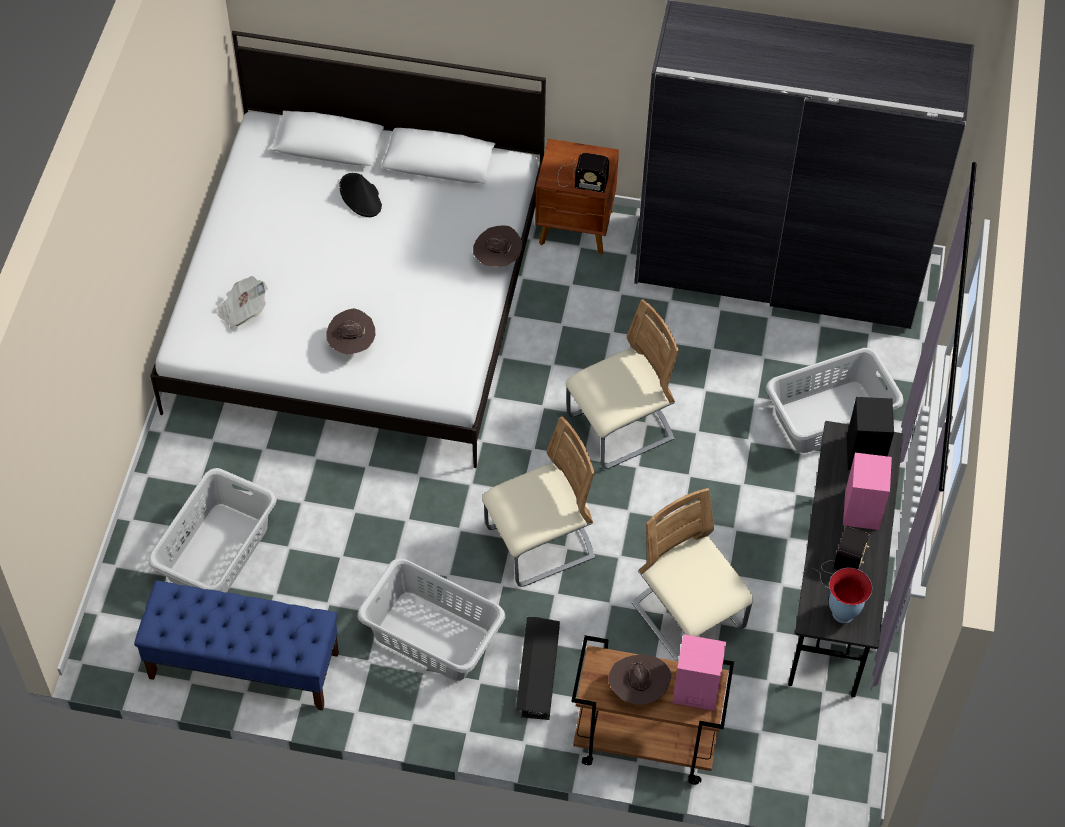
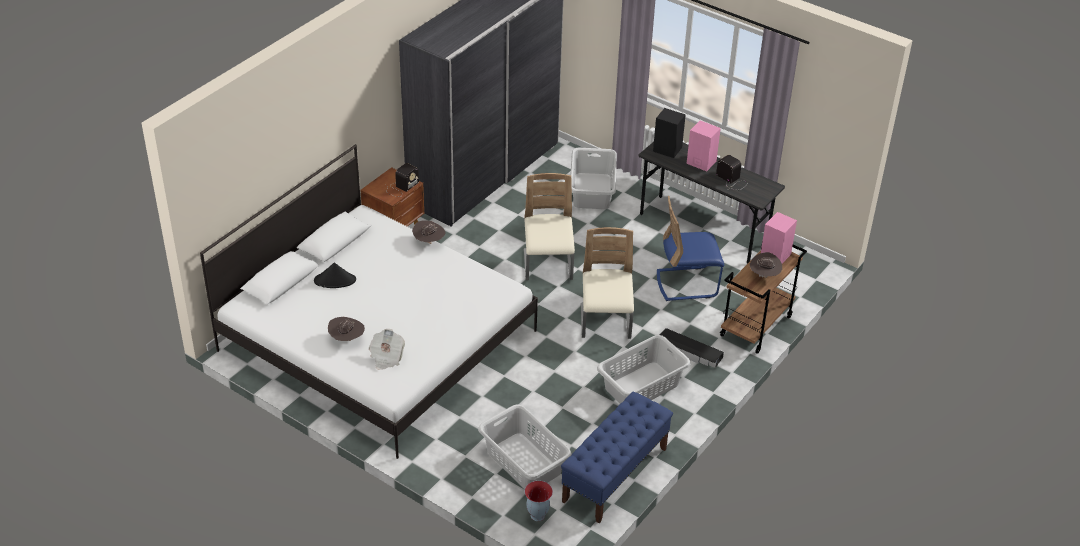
camera: 65 degrees left, 15 degrees down
brown hat [326,308,376,354] -> brown hat moved to [328,317,365,341]
beige chair [632,488,754,661] -> blue chair [657,196,724,301]
vase [829,568,872,623] -> vase moved to [525,481,553,521]

